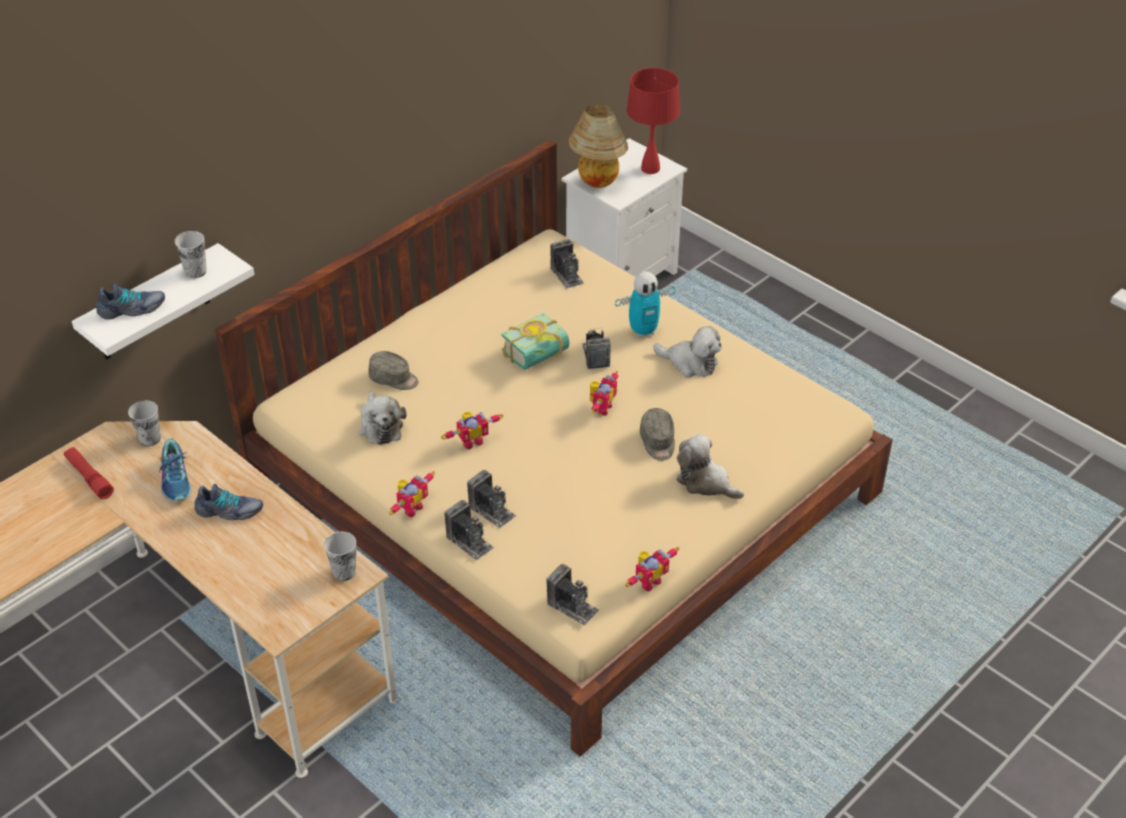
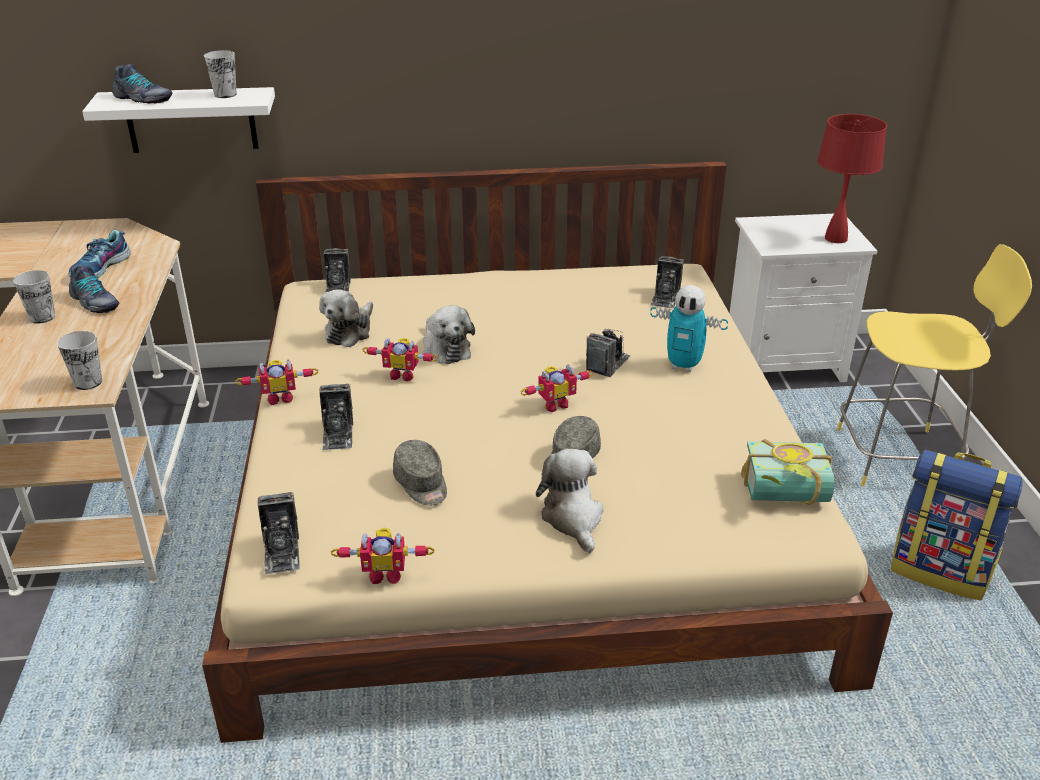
camera: 40 degrees right, 10 degrees down
red flashlight [64,447,114,499] -> none
cup [128,400,161,446] -> cup moved to [13,270,55,324]
grey cap [368,351,419,390] -> grey cap moved to [393,440,447,506]
camera [445,500,494,561] -> camera moved to [324,248,351,292]
book [502,313,569,370] -> book moved to [741,439,834,505]
table lamp [569,104,628,188] -> none
plush toy [653,326,721,378] -> plush toy moved to [422,305,475,364]
none -> yellow stool [837,244,1032,486]
none -> backpack [891,450,1023,601]

